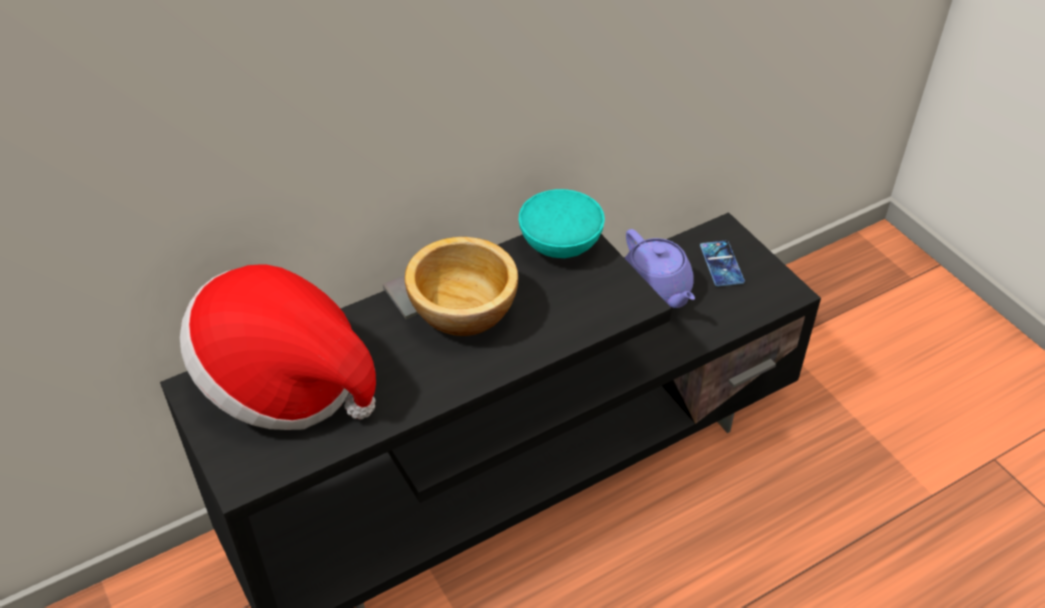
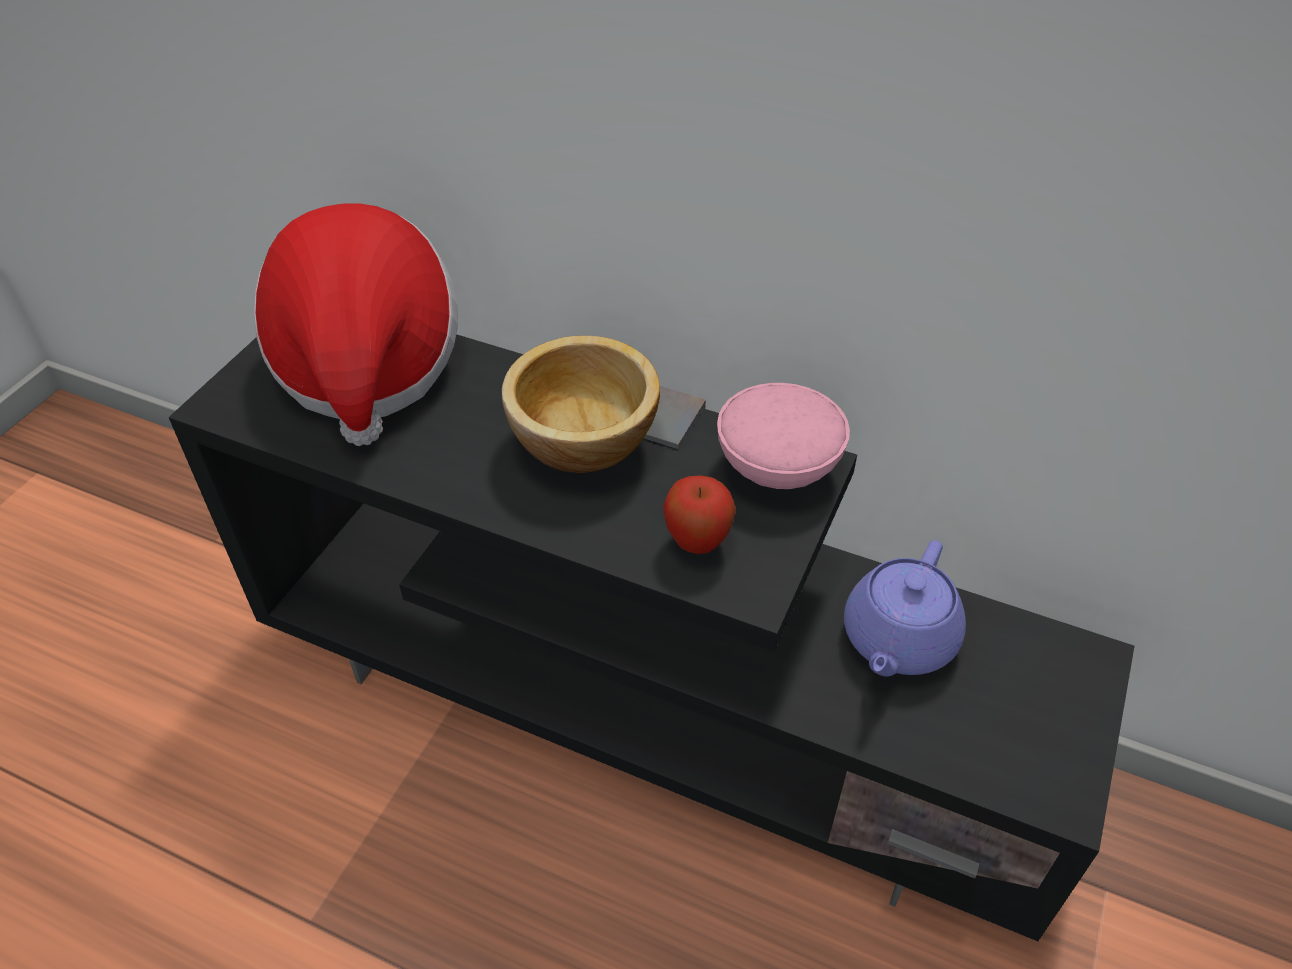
camera: 55 degrees right, 0 degrees up
turquoise bowl [519,189,605,258] -> pink bowl [717,383,850,489]
phone [700,241,745,286] -> none
none -> apple [663,475,736,554]

